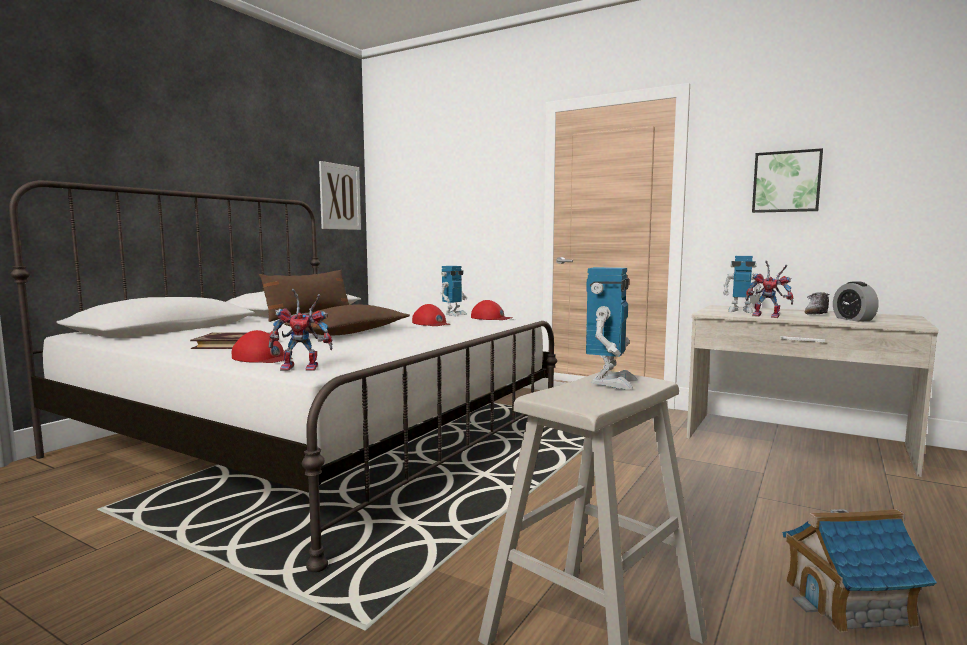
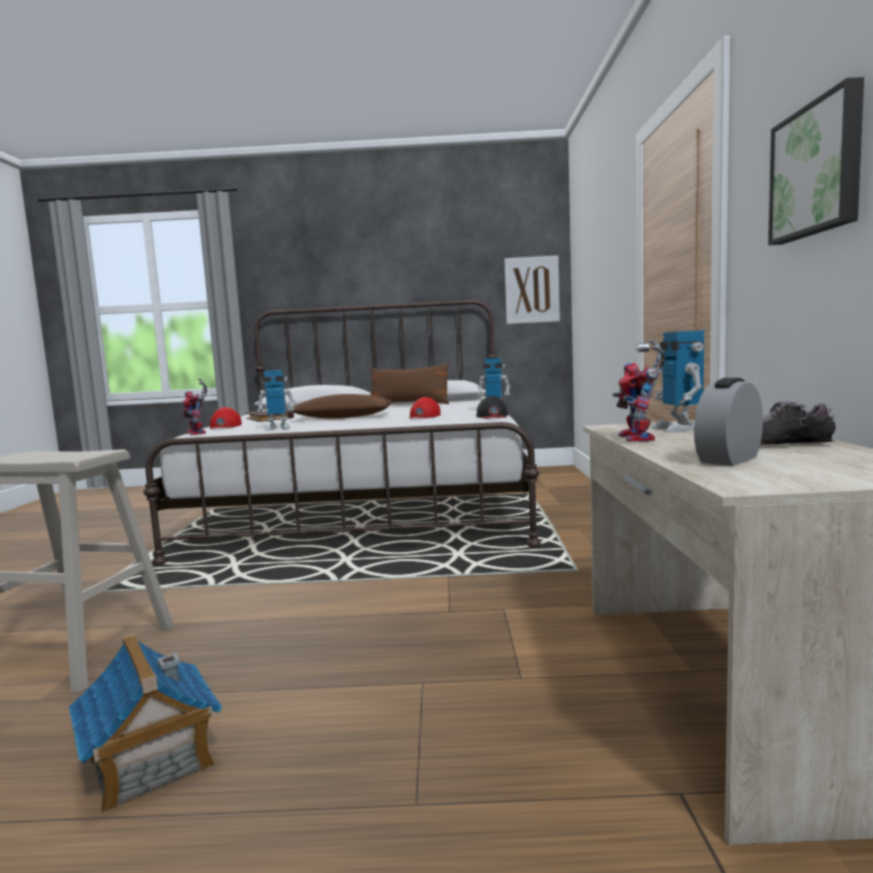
camera: 60 degrees right, 0 degrees up
red cap [471,300,512,320] -> black cap [477,396,508,419]
toy robot [586,267,638,390] -> toy robot moved to [257,370,295,431]

